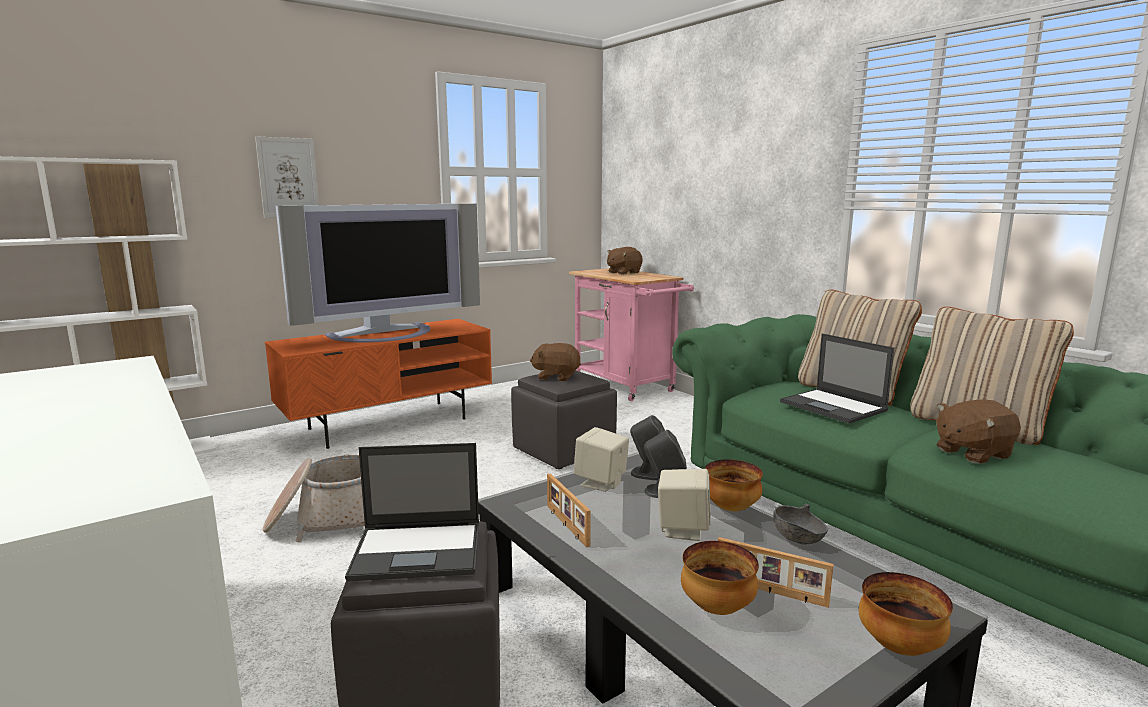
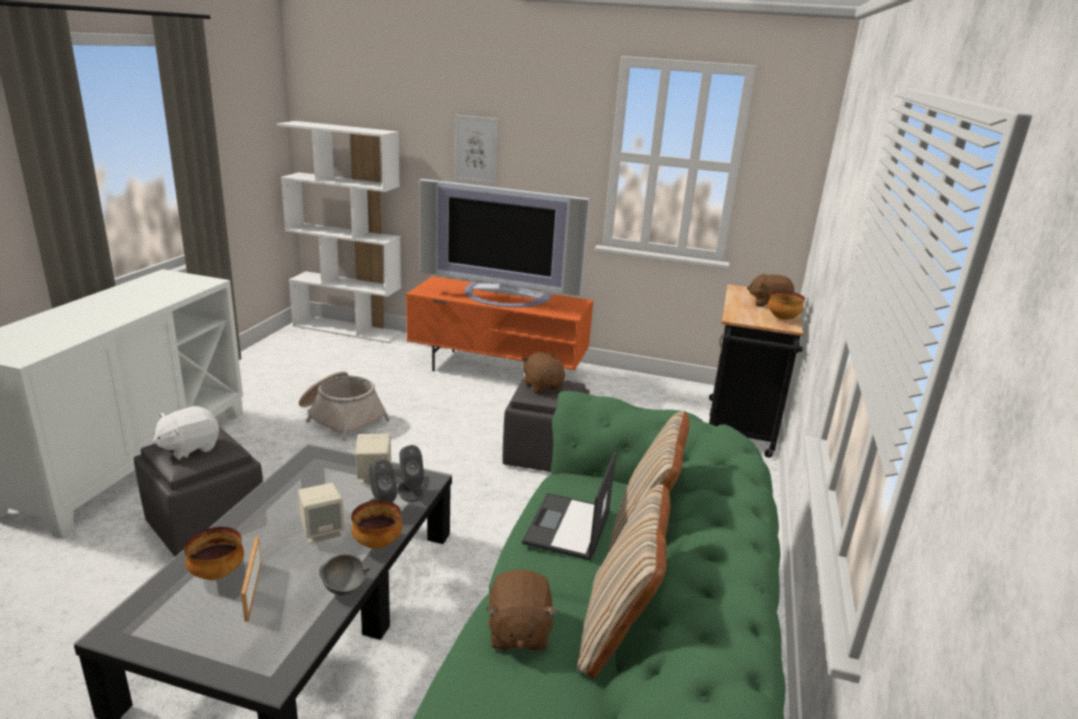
camera: 50 degrees right, 10 degrees up
laptop [345,443,479,581] -> white plush toy [152,406,219,460]
picture frame [547,473,591,547] -> none
pink cart [569,268,694,401] -> black cart [709,284,803,458]
bowl [859,572,953,656] -> bowl moved to [768,290,805,320]
brown plush toy [936,399,1021,464] -> brown plush toy turned 120 degrees counterclockwise [485,569,558,650]

